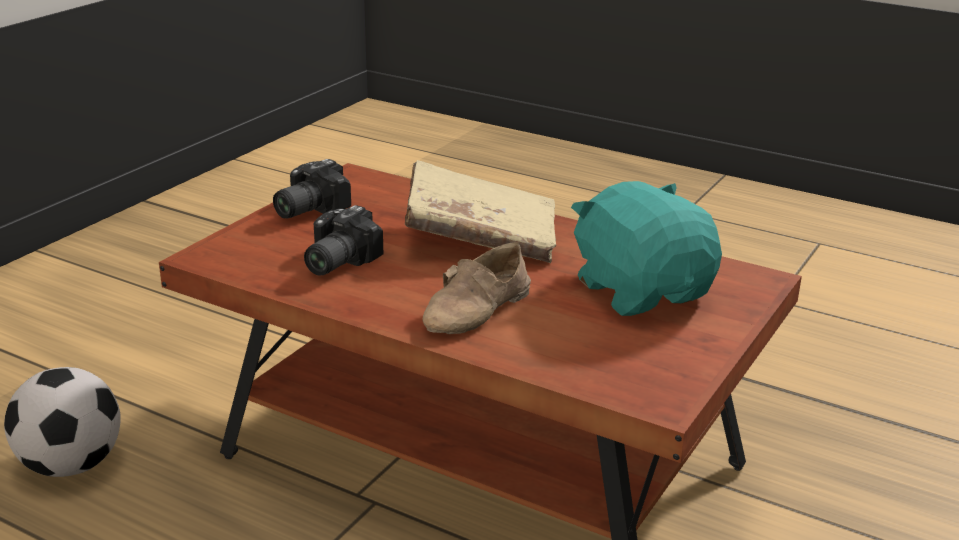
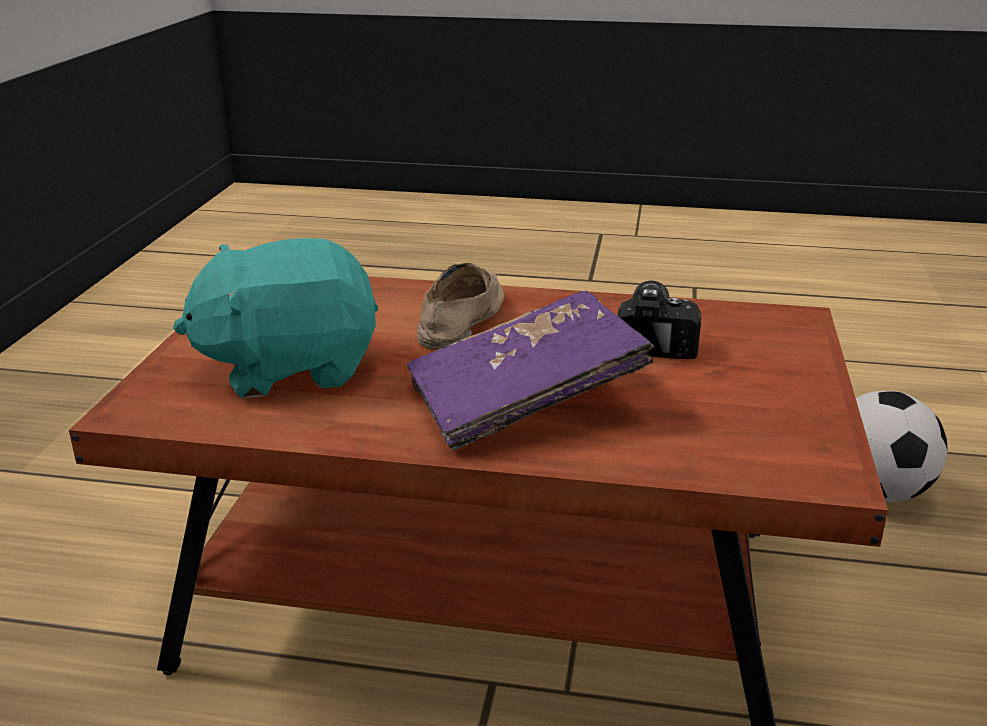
camera: 160 degrees right, 0 degrees up
camera [273,159,351,218] -> none
beige book [405,160,556,263] -> purple book [407,291,654,450]
turquoise plush toy [571,181,722,316] -> turquoise plush toy turned 120 degrees clockwise [173,238,378,398]

